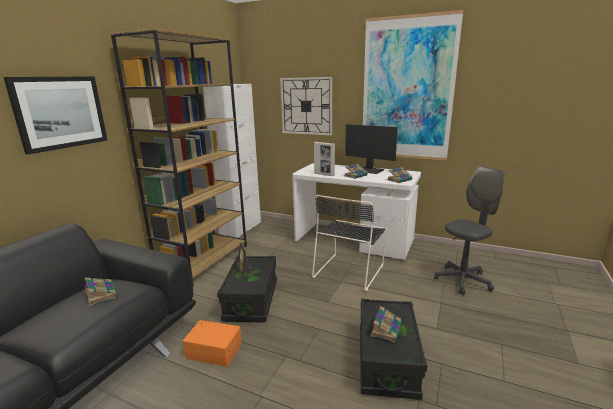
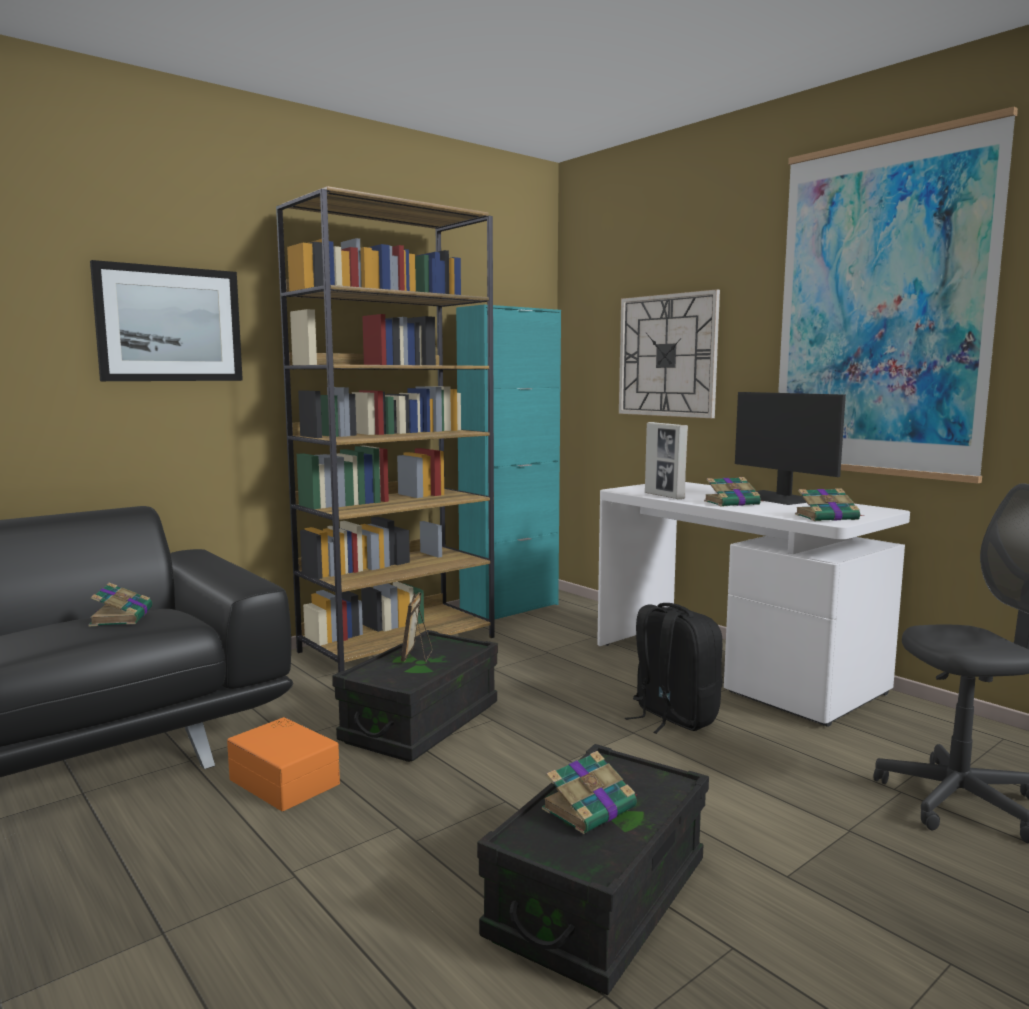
camera: 25 degrees right, 10 degrees down
white cabinet [203,84,261,238] -> turquoise cabinet [456,304,561,620]
black chair [312,195,387,291] -> black backpack [625,603,723,734]

